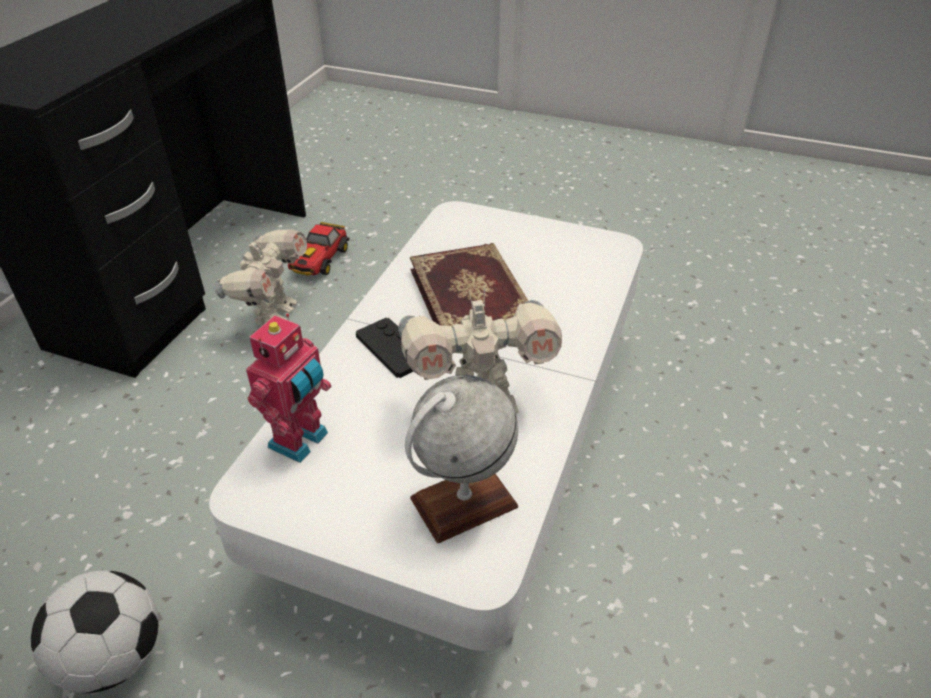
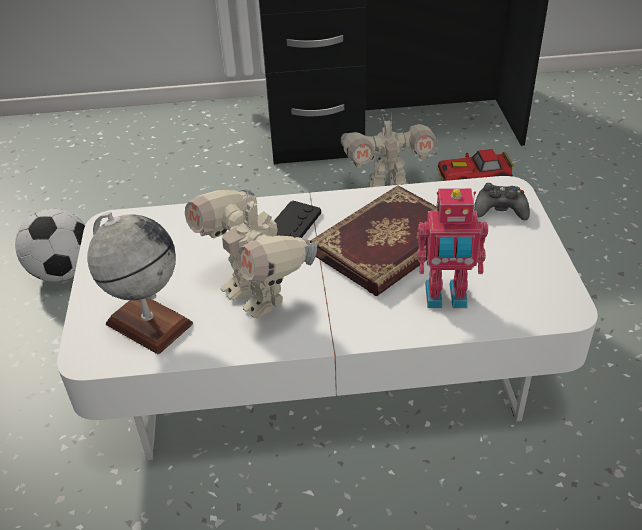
camera: 65 degrees right, 0 degrees up
toy robot [246,314,331,463] -> toy robot moved to [417,188,488,308]
none -> black game controller [474,183,530,220]

